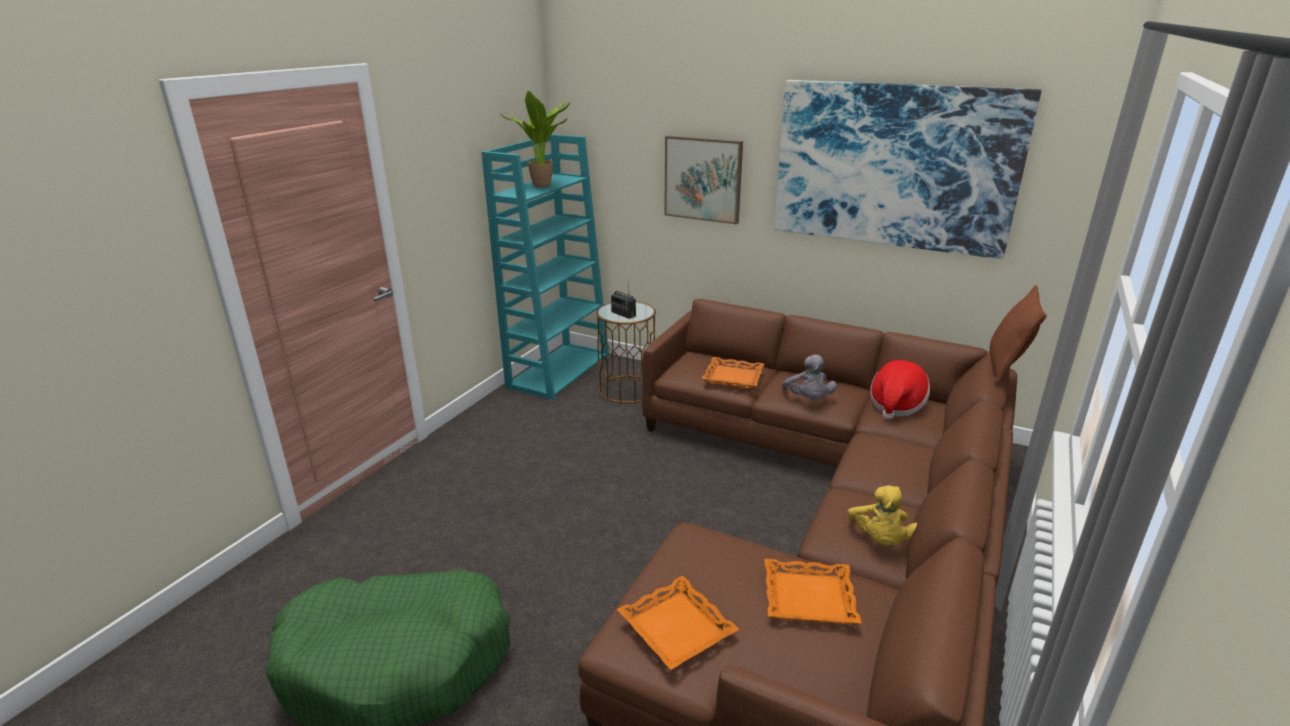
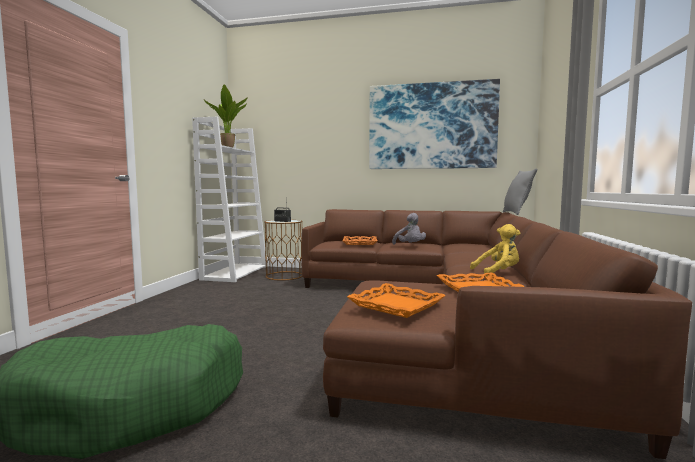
camera: 15 degrees left, 20 degrees down
turquoise bookcase [481,134,609,400] -> white bookcase [192,117,267,282]
picture [664,136,743,224] -> none
yellow plush toy [847,485,917,546] -> yellow plush toy turned 90 degrees counterclockwise [470,224,520,277]
hat [870,360,930,419] -> none
brown pillow [990,285,1047,384] -> grey pillow [503,168,537,215]

